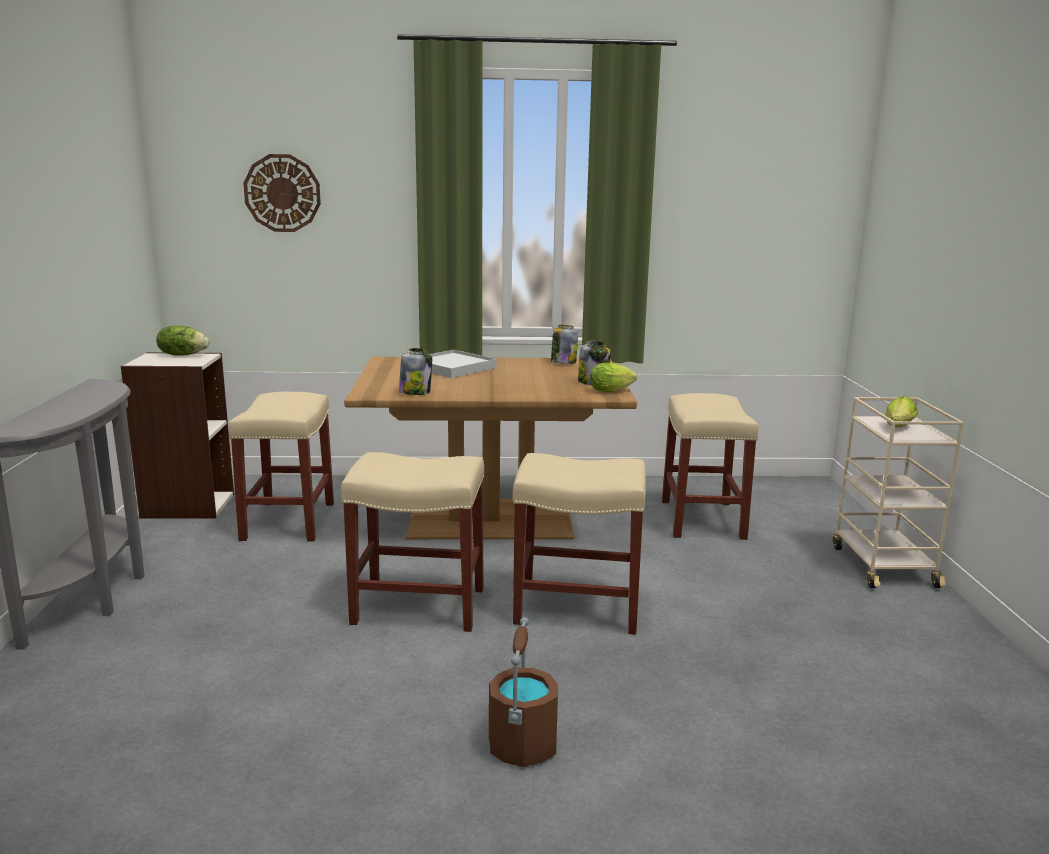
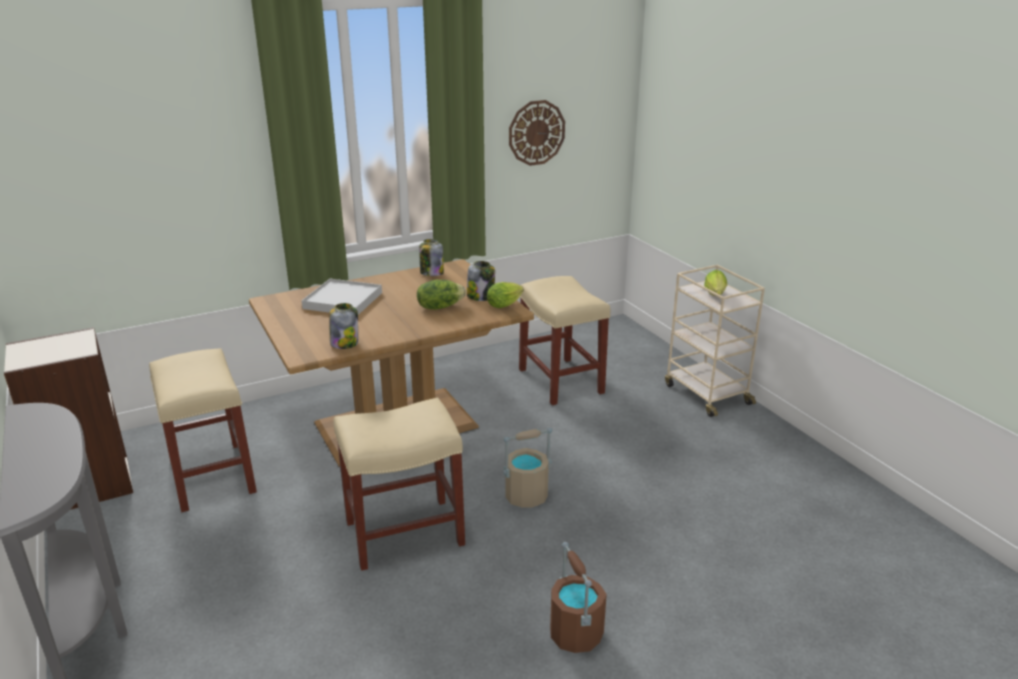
camera: 25 degrees left, 10 degrees up
lettuce [156,326,209,356] -> lettuce moved to [417,280,466,310]
wall clock [243,154,321,232] -> wall clock moved to [509,100,565,166]
beige stool [512,453,646,635] -> beige bucket [503,428,552,508]

